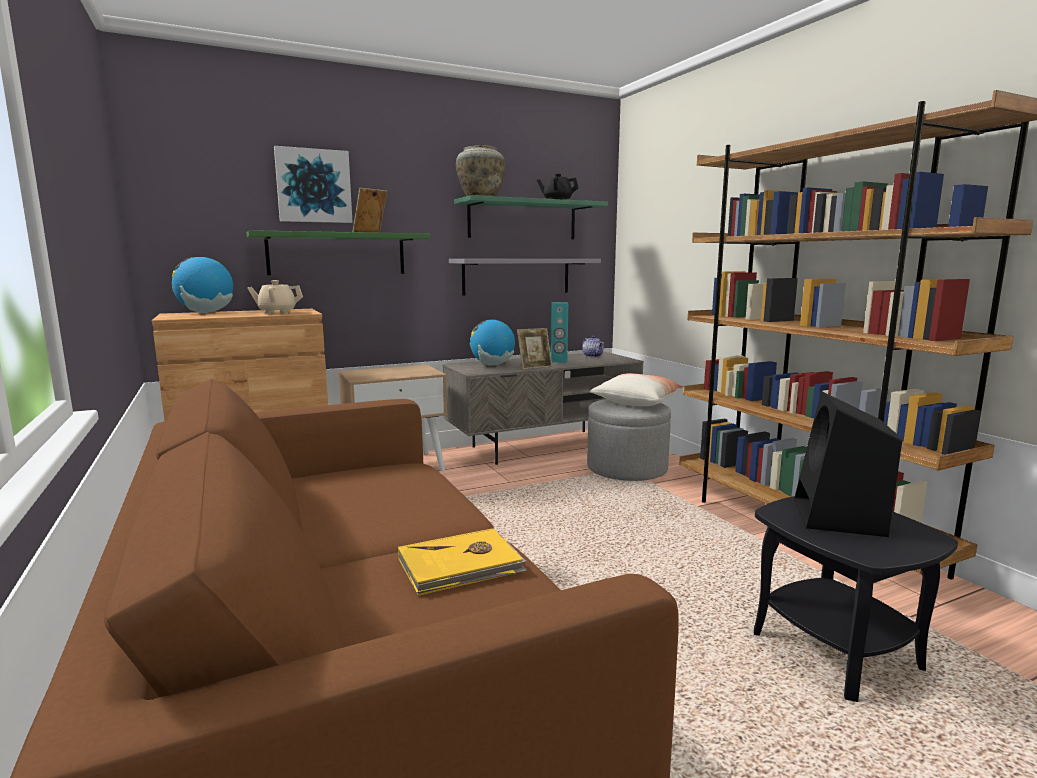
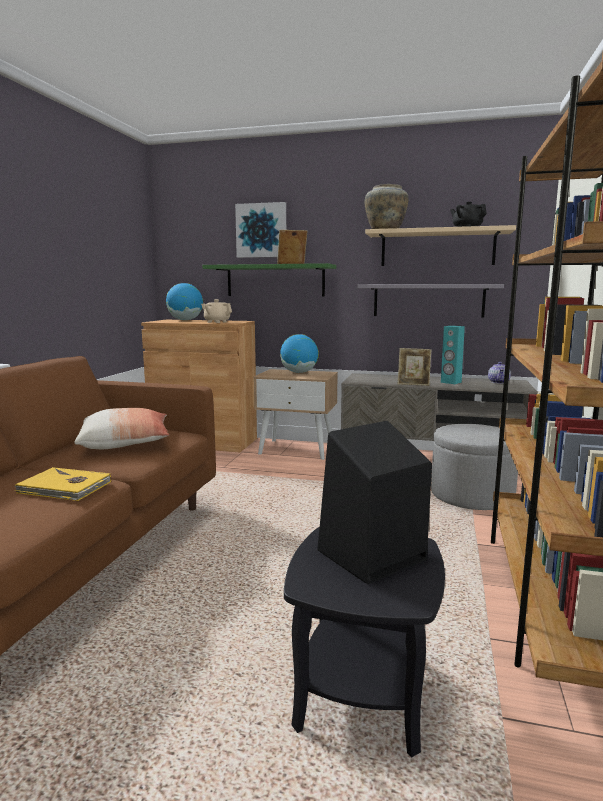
camera: 40 degrees right, 0 degrees up
green shelf [454,195,608,239] -> beige shelf [365,225,516,266]
globe [470,319,515,366] -> globe moved to [280,334,319,373]
pillow [590,373,684,406] -> pillow moved to [75,408,169,449]

